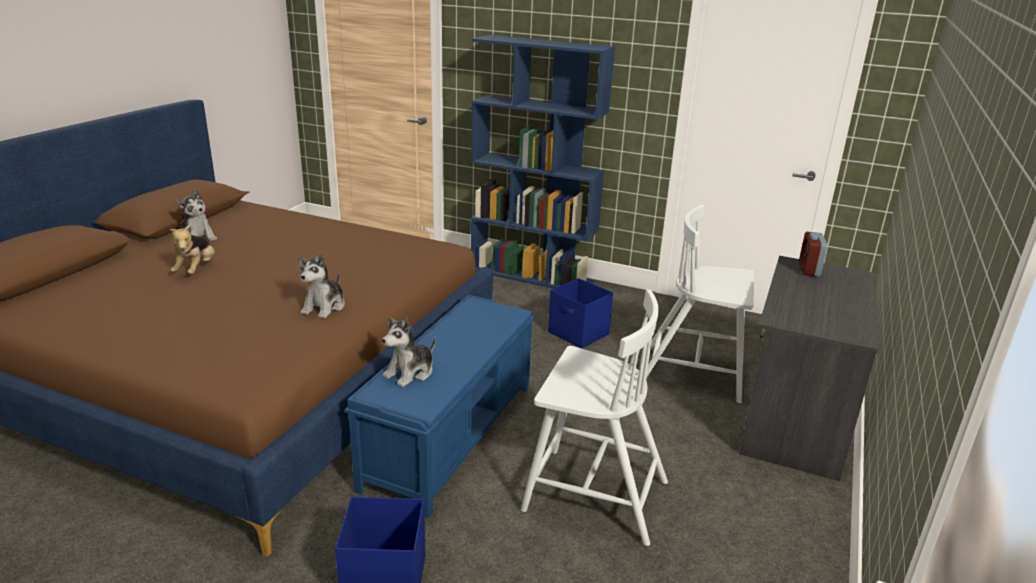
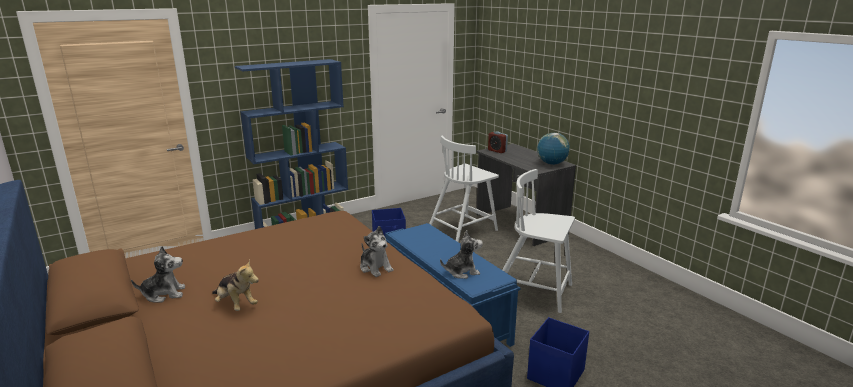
camera: 55 degrees left, 5 degrees down
plush toy [382,317,435,387] -> plush toy turned 90 degrees counterclockwise [440,230,483,279]
white chair [521,290,668,546] -> white chair turned 120 degrees counterclockwise [503,169,575,313]
none -> globe [537,133,570,165]

